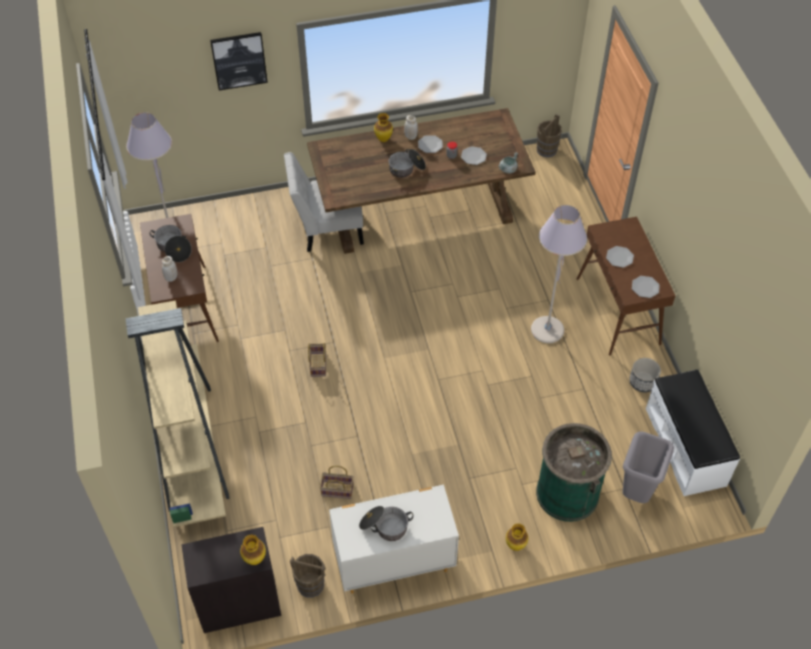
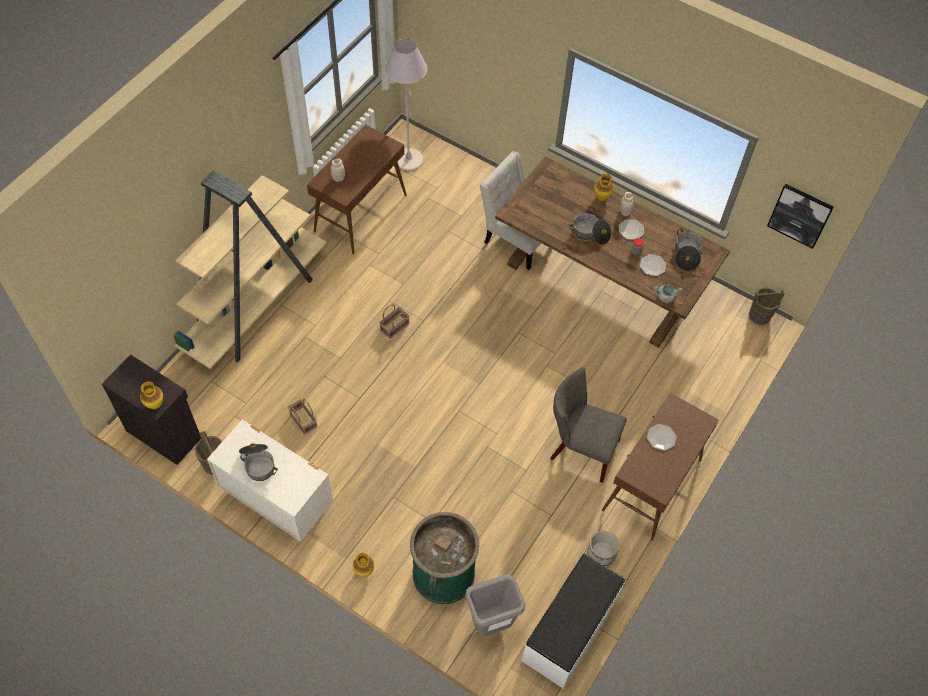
camera: 45 degrees right, 5 degrees up
cooking pot [149,225,192,262] -> cooking pot moved to [675,229,703,271]
picture [210,32,268,91] -> picture moved to [767,184,834,249]
grey floor lamp [531,205,587,343] -> grey chair [550,367,627,483]
plate [632,276,660,298] -> none

